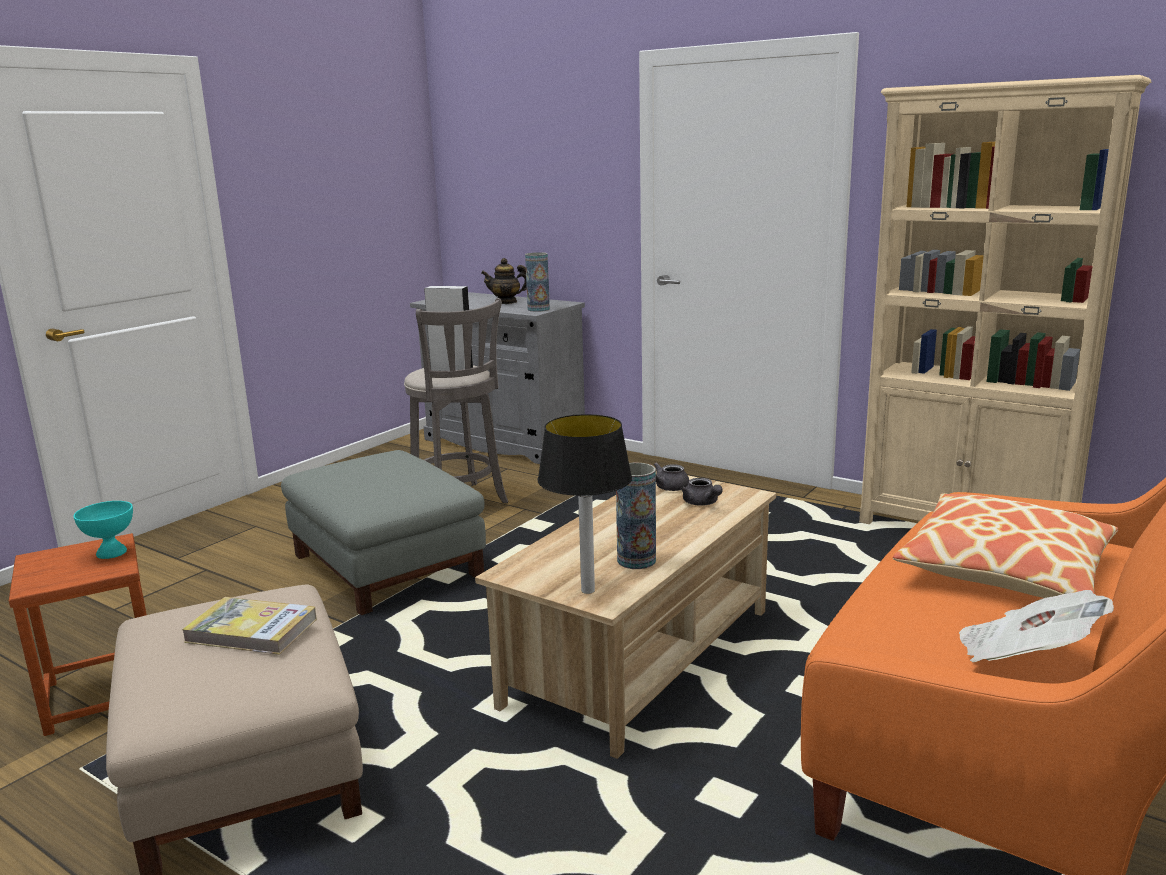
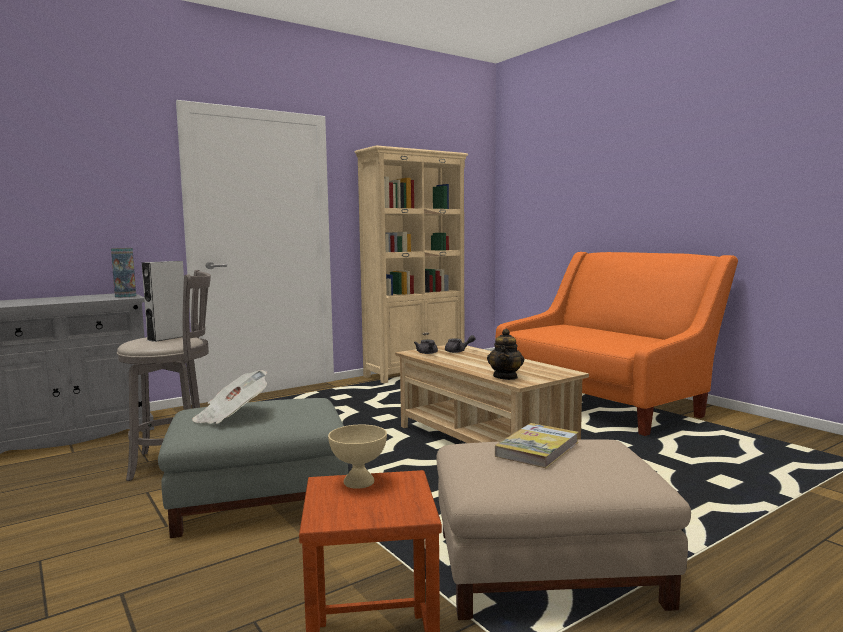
camera: 70 degrees left, 10 degrees down
turquoise bowl [73,501,133,559] -> beige bowl [328,425,387,489]
teapot [481,258,527,304] -> teapot moved to [487,329,524,380]
table lamp [538,414,632,594] -> none
vase [616,463,656,569] -> none
pillow [893,493,1118,598] -> none
newspaper [959,590,1114,662] -> newspaper moved to [192,370,267,424]

